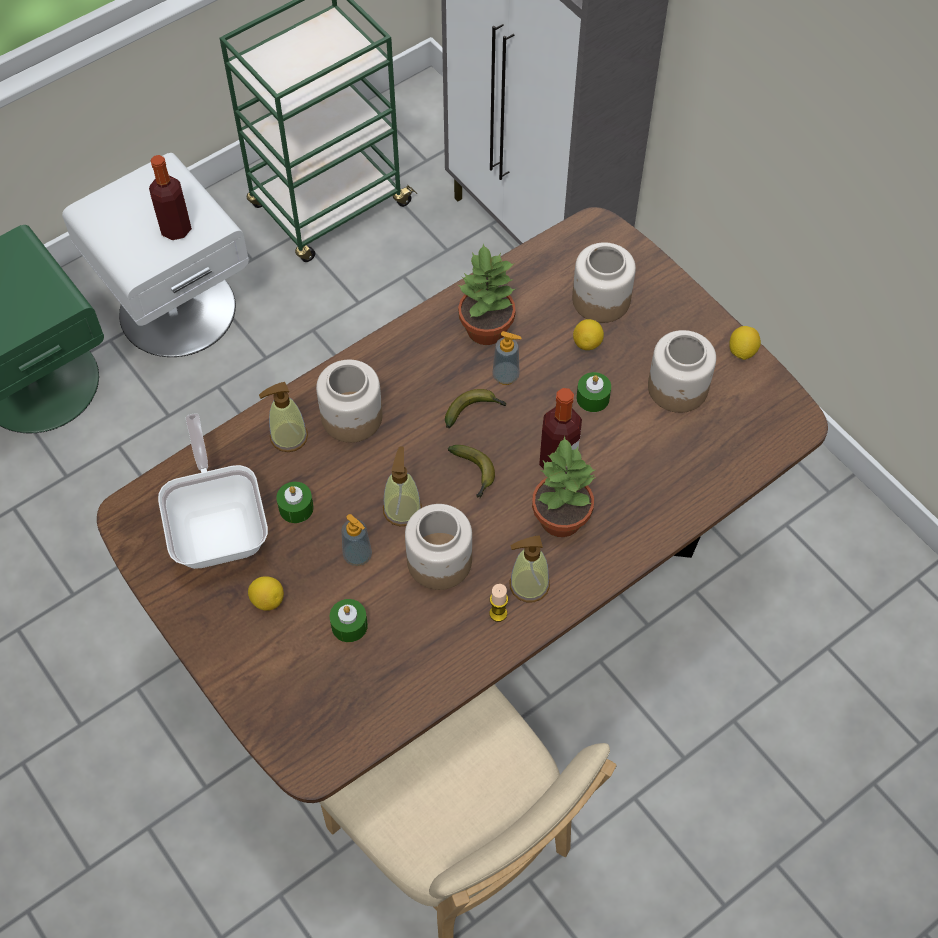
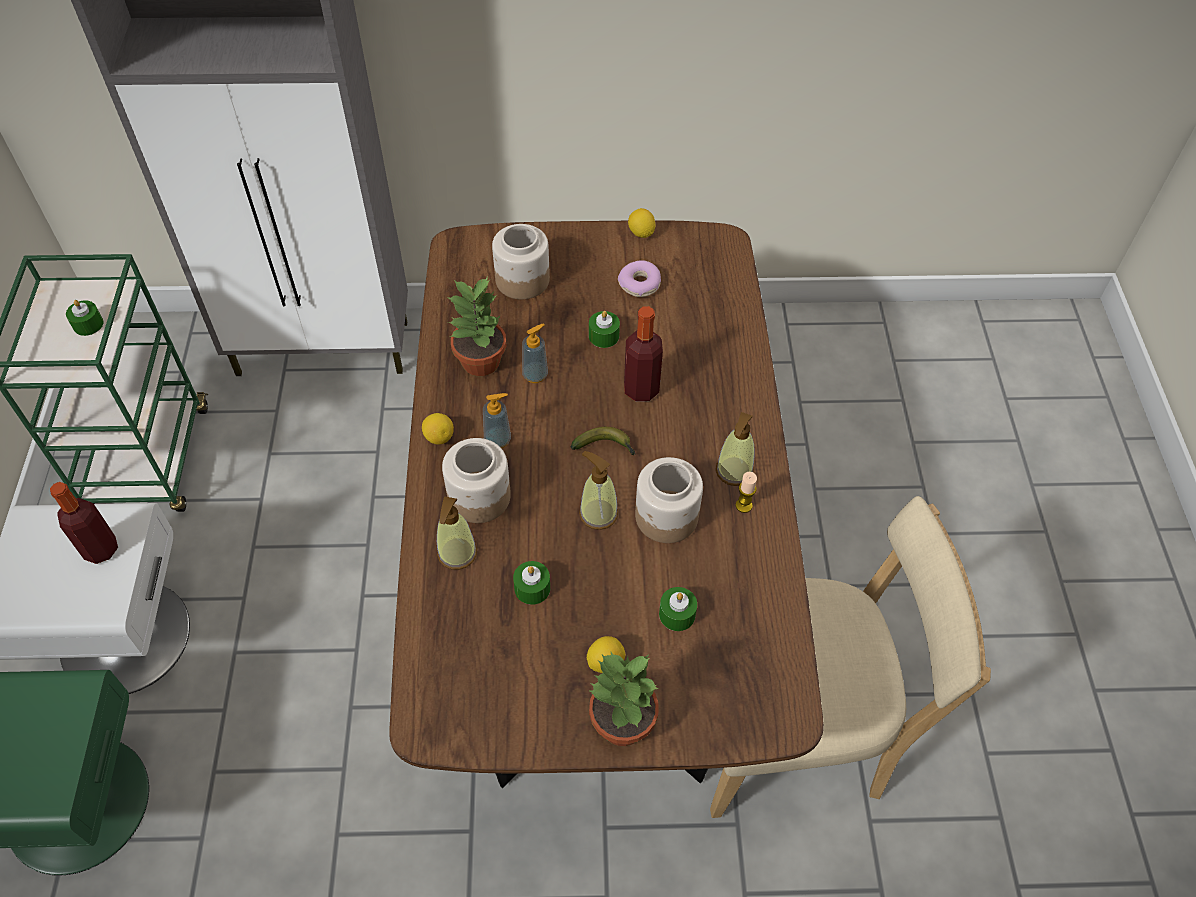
camera: 55 degrees left, 5 degrees down
frying pan [158,413,268,569] -> none
soap dispenser [341,514,372,566] -> soap dispenser moved to [483,393,511,448]
banana [445,389,506,428] -> none
potted plant [532,435,596,537] -> potted plant moved to [589,652,659,746]
lemon [573,319,604,350] -> lemon moved to [422,413,454,445]
jar [648,330,716,413] -> donut [618,260,661,297]
none -> green candle [66,300,103,336]

